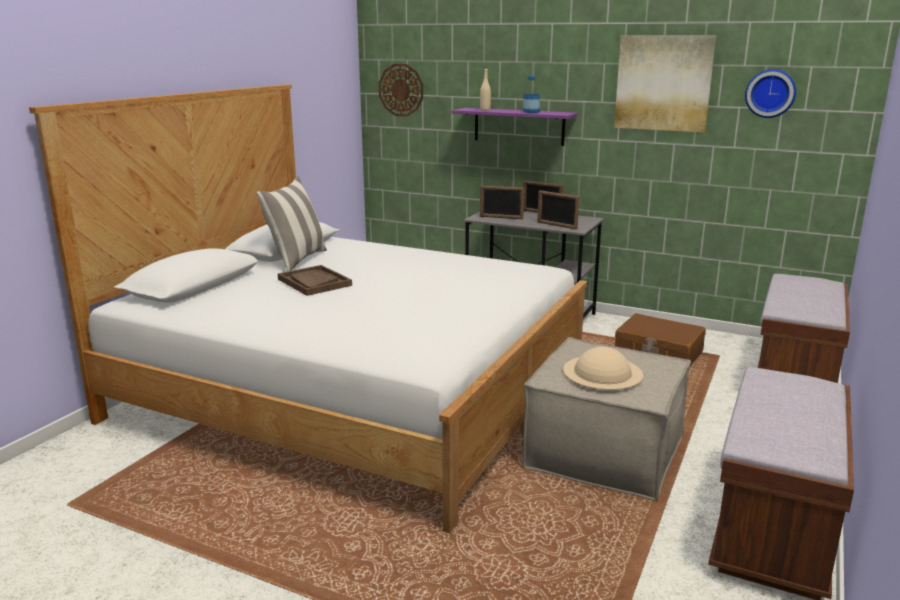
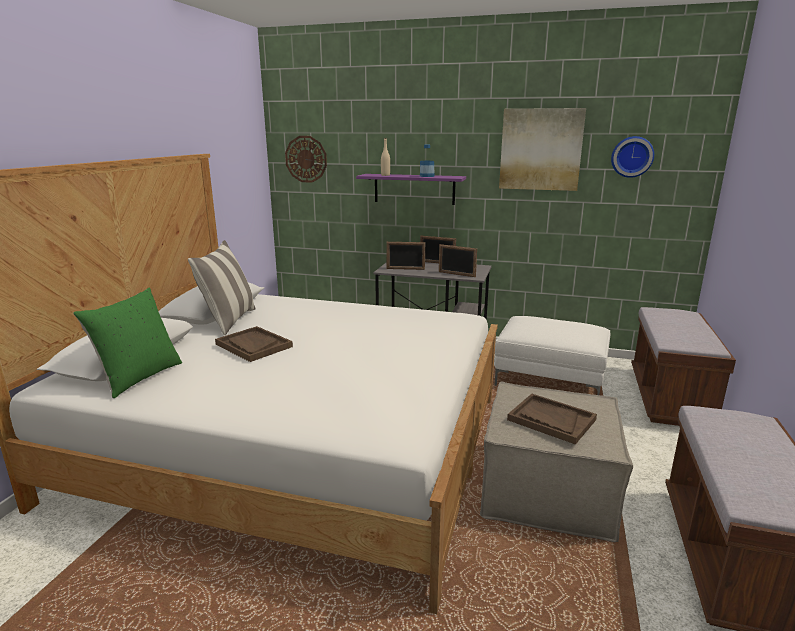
camera: 10 degrees left, 0 degrees up
beige hat [563,346,643,390] -> brown tray [507,394,597,445]
brown suitcase [615,313,706,367] -> white ottoman [494,316,610,395]
none -> green pillow [73,288,182,398]

